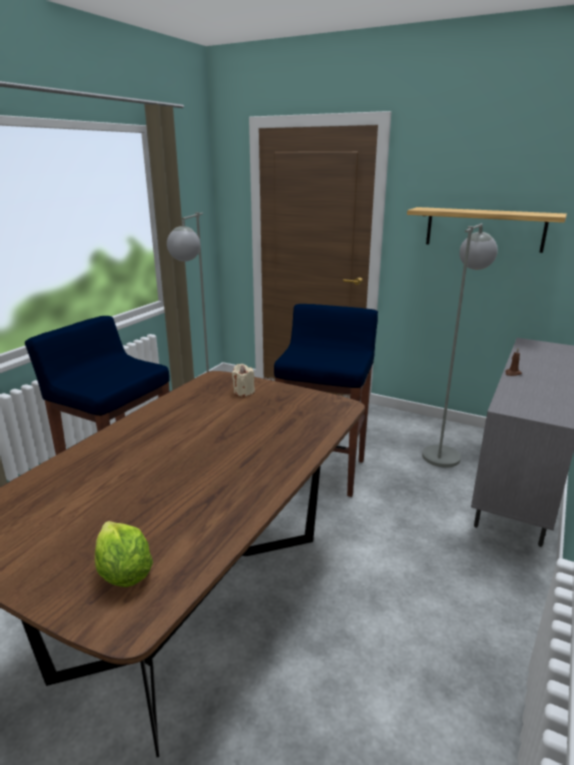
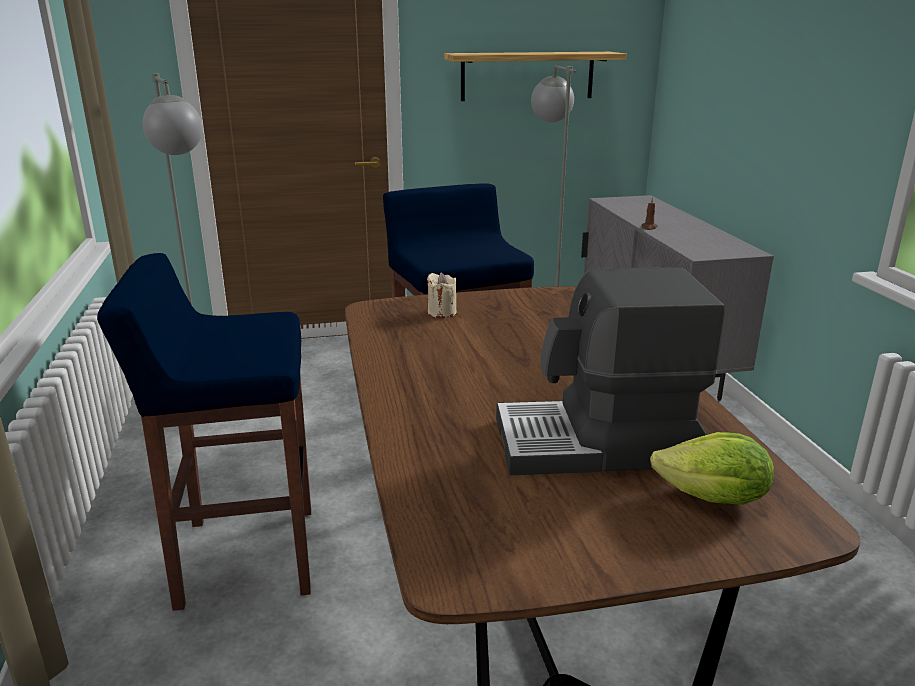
camera: 40 degrees left, 0 degrees up
none -> coffee machine [496,267,725,475]

